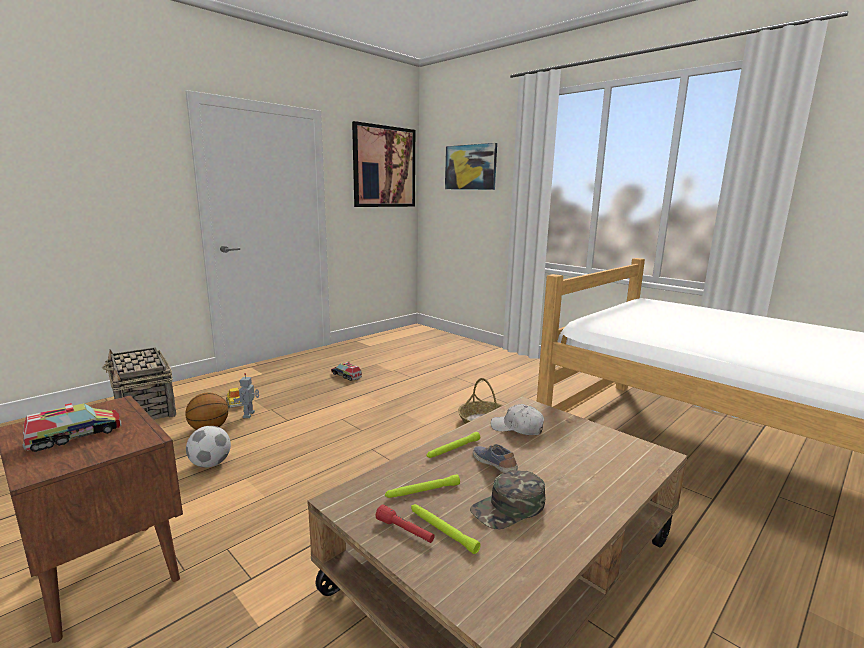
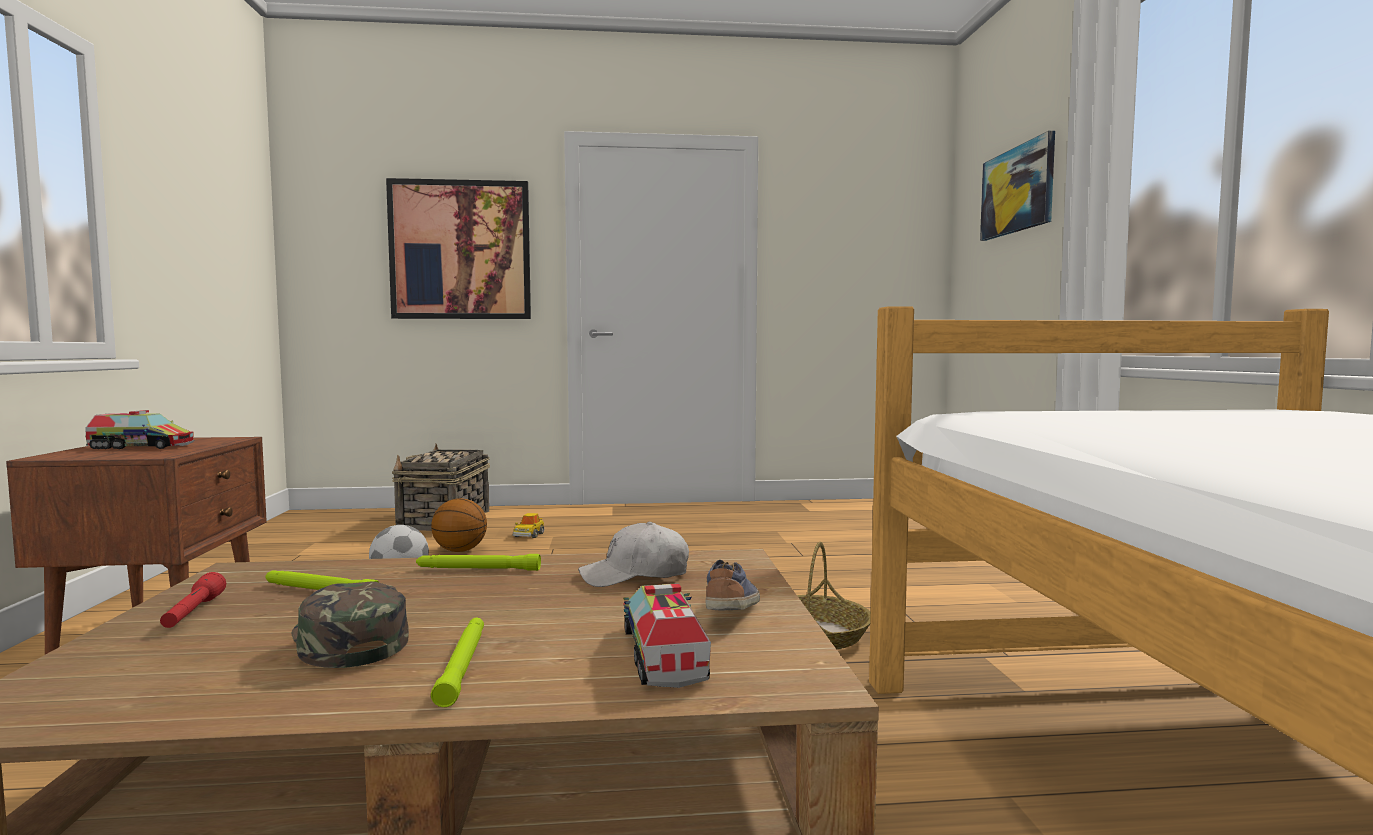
camera: 40 degrees right, 10 degrees down
toy robot [233,373,259,418] -> none
toy truck [331,362,362,381] -> toy truck moved to [623,584,711,688]
picture [352,121,415,207] -> picture moved to [386,178,531,319]
green flashlight [411,504,481,554] -> green flashlight moved to [431,618,484,707]
green cap [470,470,545,529] -> green cap turned 45 degrees clockwise [292,582,409,668]
shoe [473,444,518,473] -> shoe moved to [706,560,760,611]
white cap [491,404,544,435] -> white cap turned 75 degrees counterclockwise [578,522,689,587]

